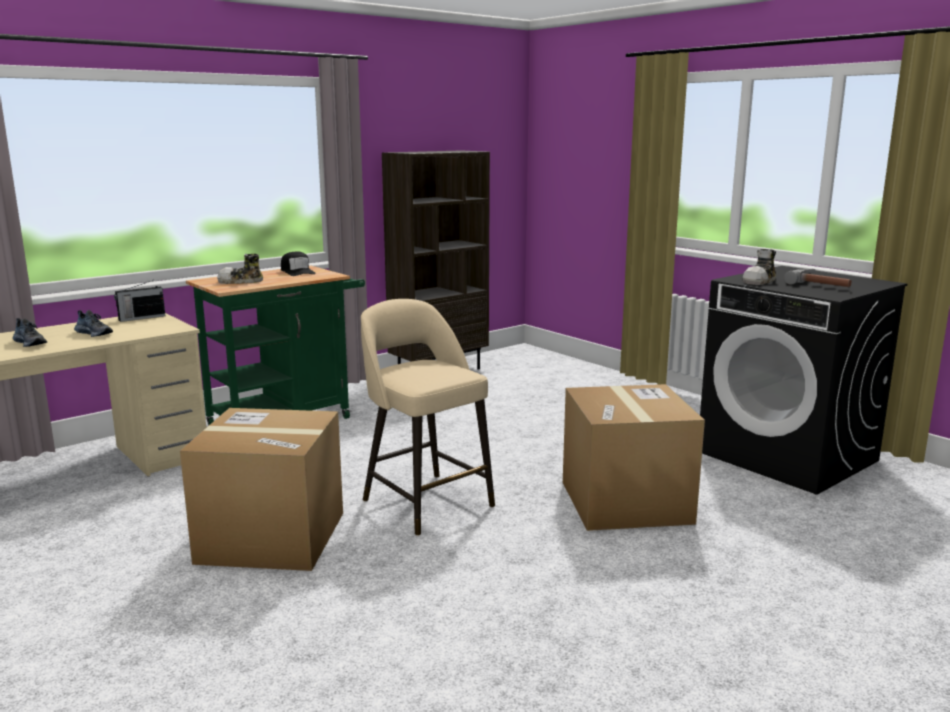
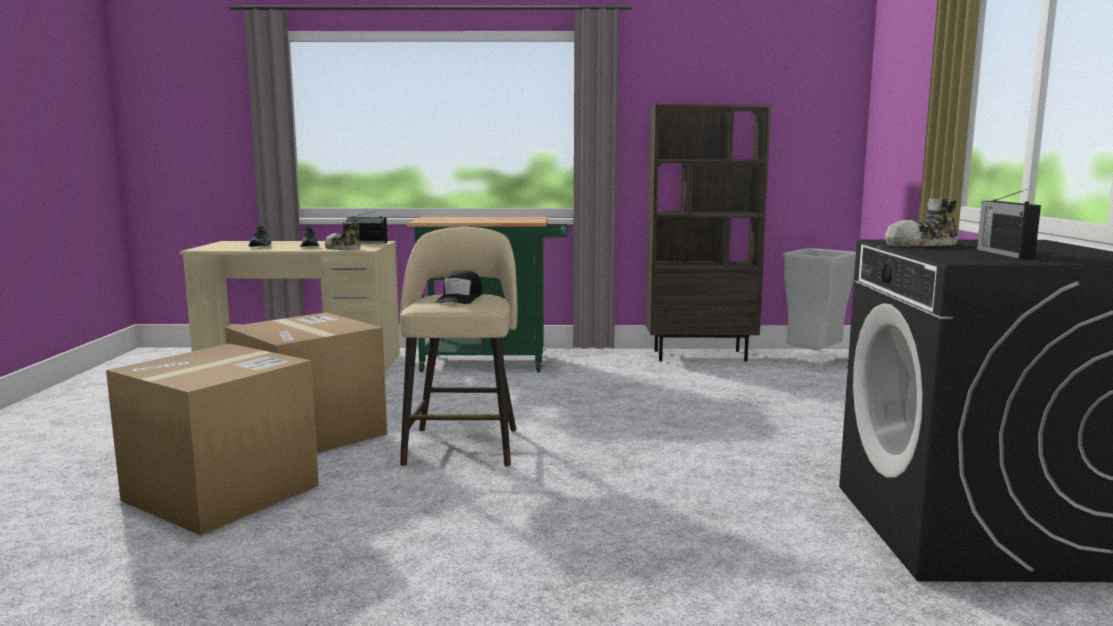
camera: 40 degrees right, 5 degrees down
shoe [217,254,263,284] -> shoe moved to [325,222,361,250]
black cap [281,252,316,276] -> black cap moved to [435,270,483,304]
cardboard box [563,384,705,531] -> cardboard box moved to [106,344,319,535]
hammer [784,269,852,287] -> radio [977,189,1041,259]
none -> grey trash can [783,248,856,350]

